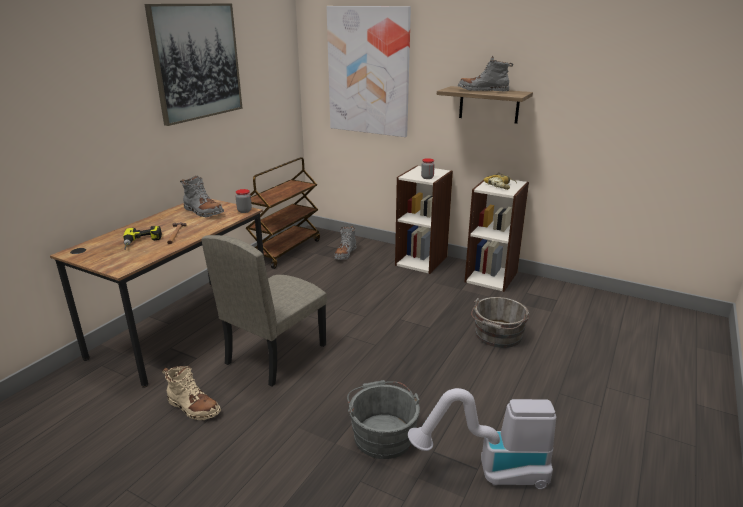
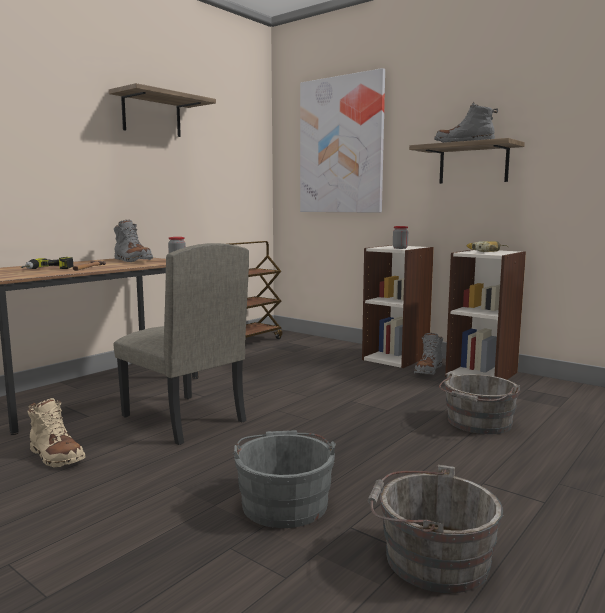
camera: 10 degrees right, 15 degrees down
picture [144,4,242,126] -> shelf [109,83,216,137]
beige chair [201,235,327,387] -> beige chair turned 90 degrees counterclockwise [114,243,249,445]
grey boot [334,226,356,260] -> grey boot moved to [414,333,443,375]
vacuum cleaner [408,388,556,489] -> grey bucket [367,465,503,593]

